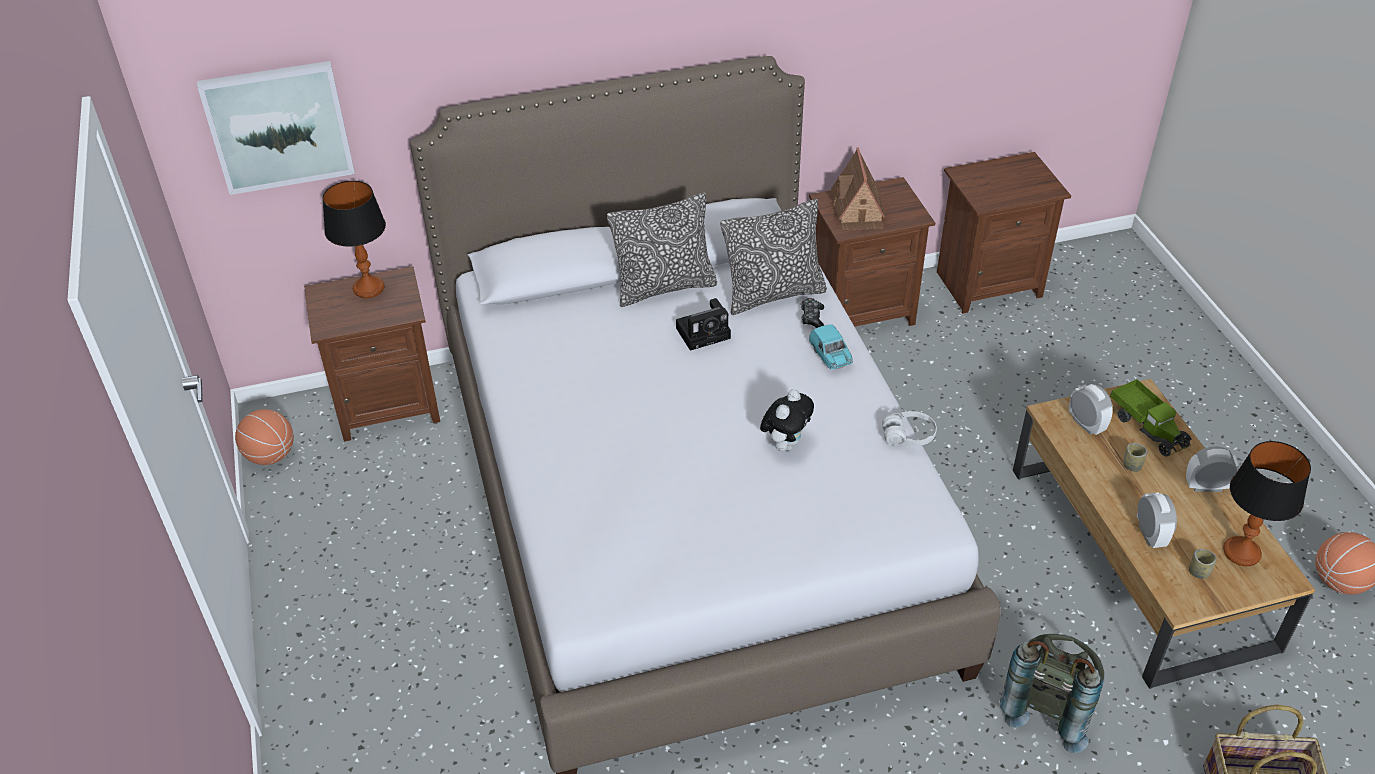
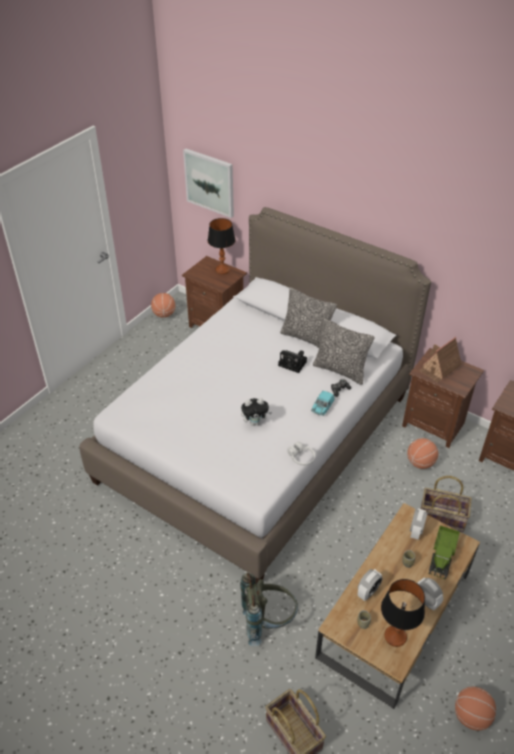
camera: 50 degrees right, 0 degrees up
none -> basketball [407,438,438,469]
none -> basket [421,476,472,532]

